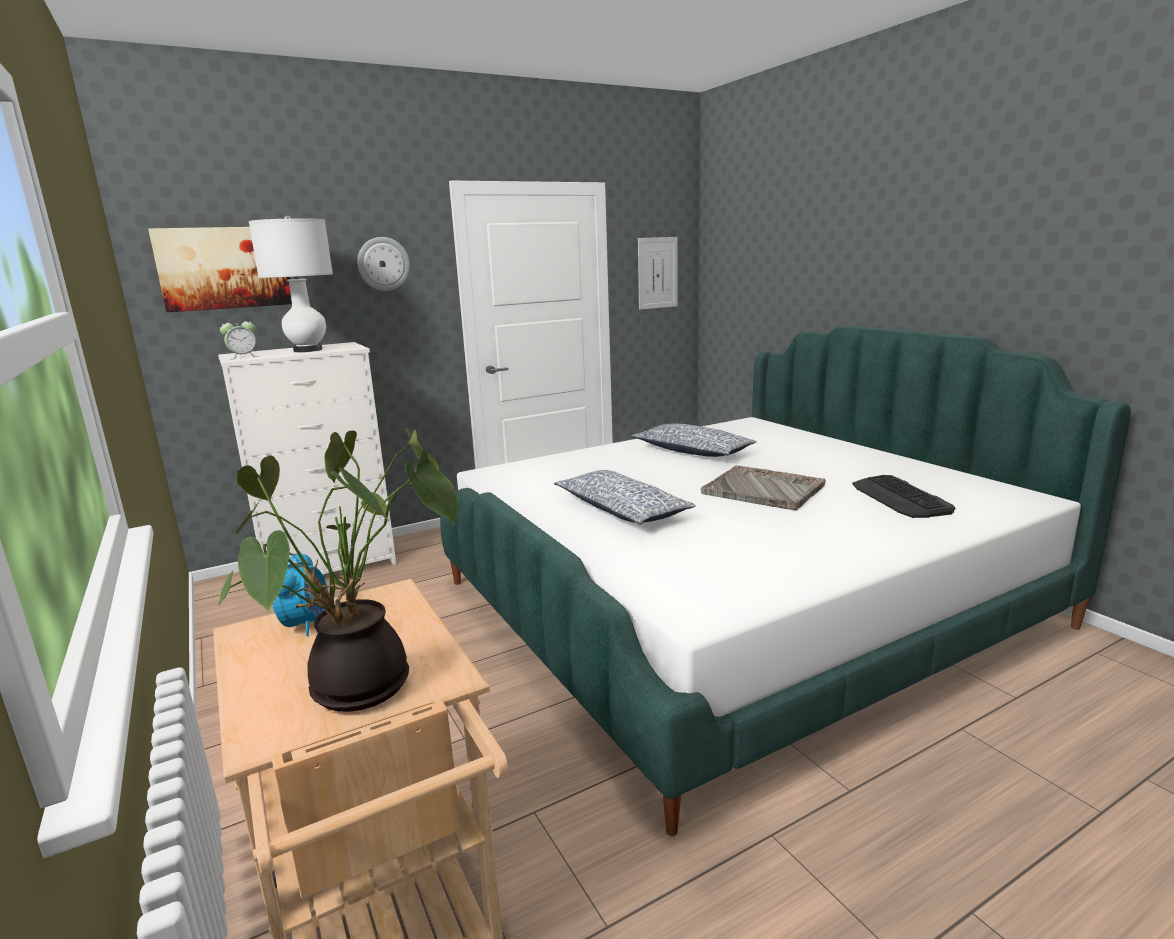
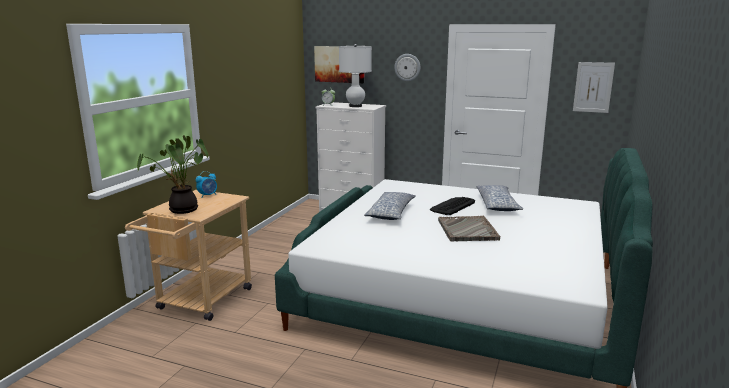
camera: 50 degrees right, 0 degrees up
keyboard [852,475,956,518] -> keyboard moved to [430,197,475,215]

